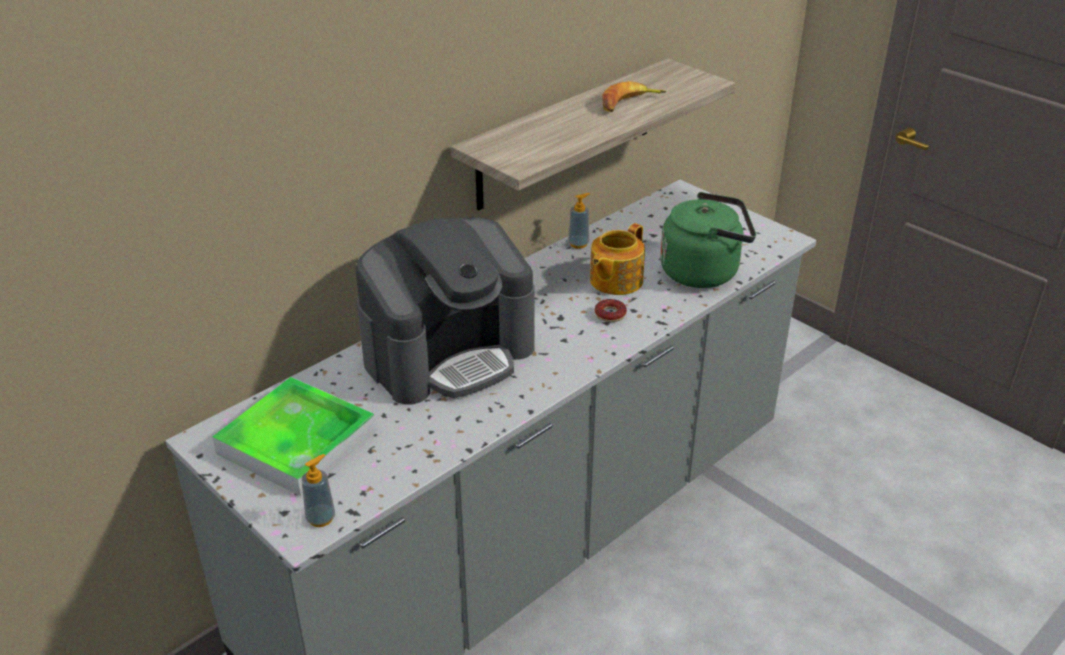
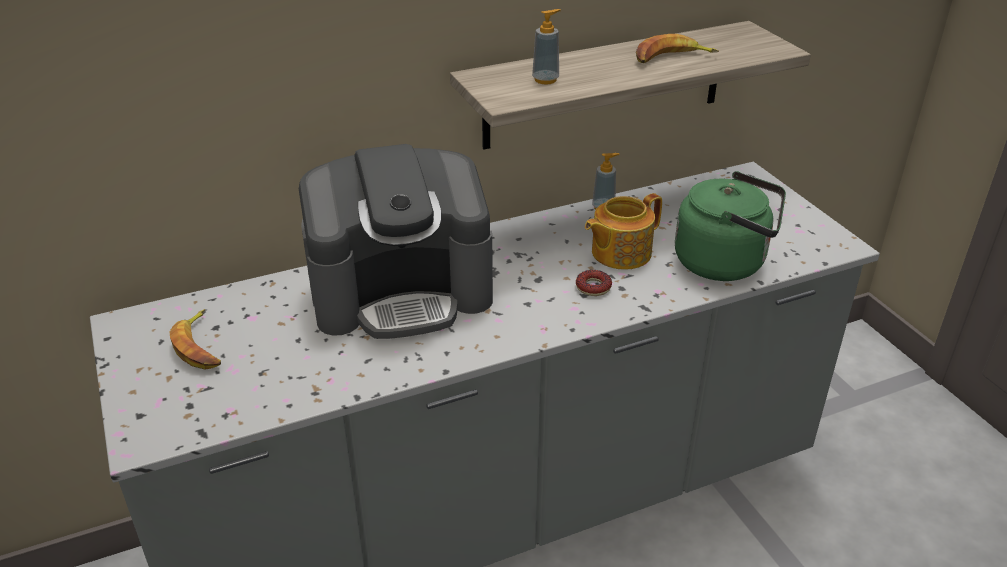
camera: 20 degrees right, 0 degrees up
tray [212,377,376,496] -> banana [170,309,221,370]
soap dispenser [302,454,335,527] -> soap dispenser moved to [532,9,561,85]

